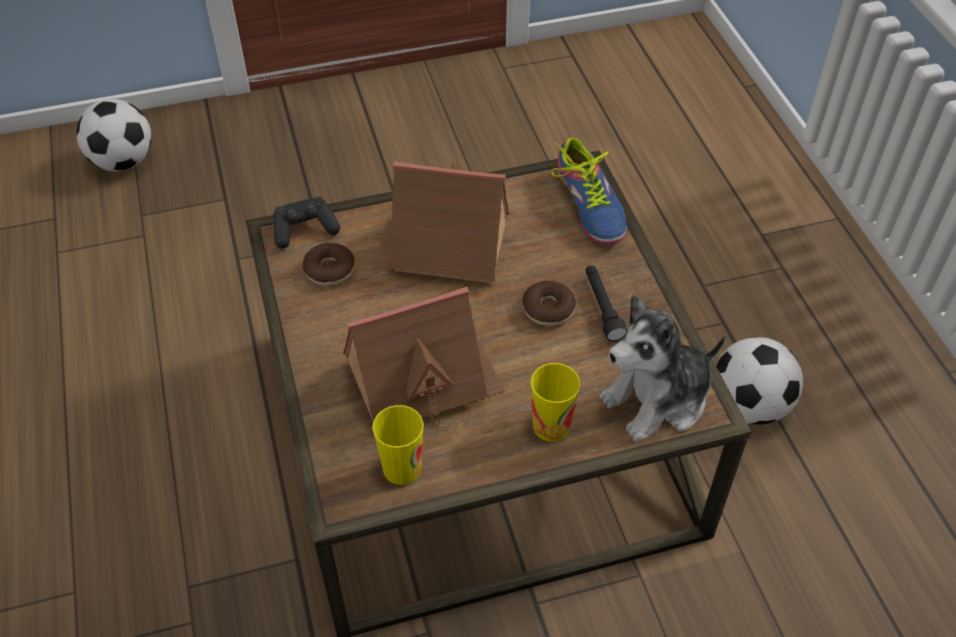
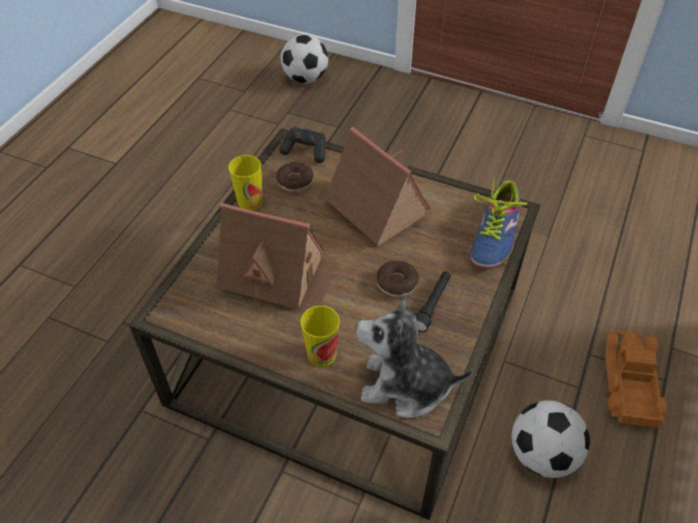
camera: 40 degrees right, 0 degrees up
cup [372,405,424,485] -> cup moved to [228,155,263,210]
none -> toy truck [605,331,667,428]

